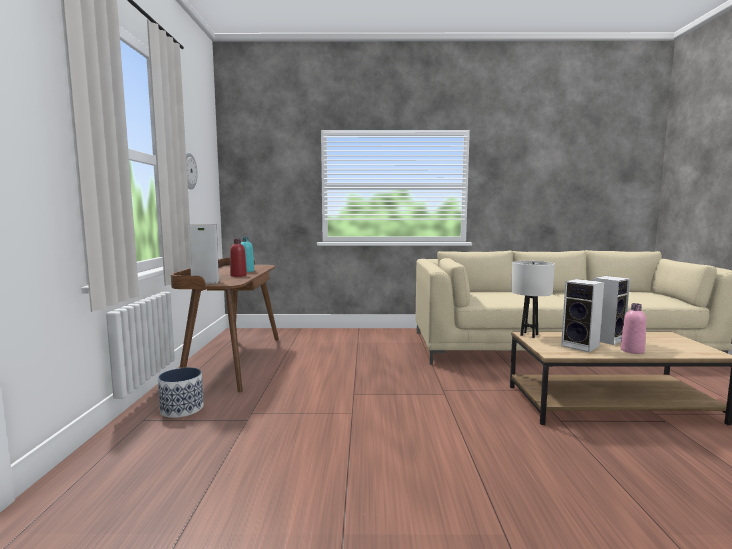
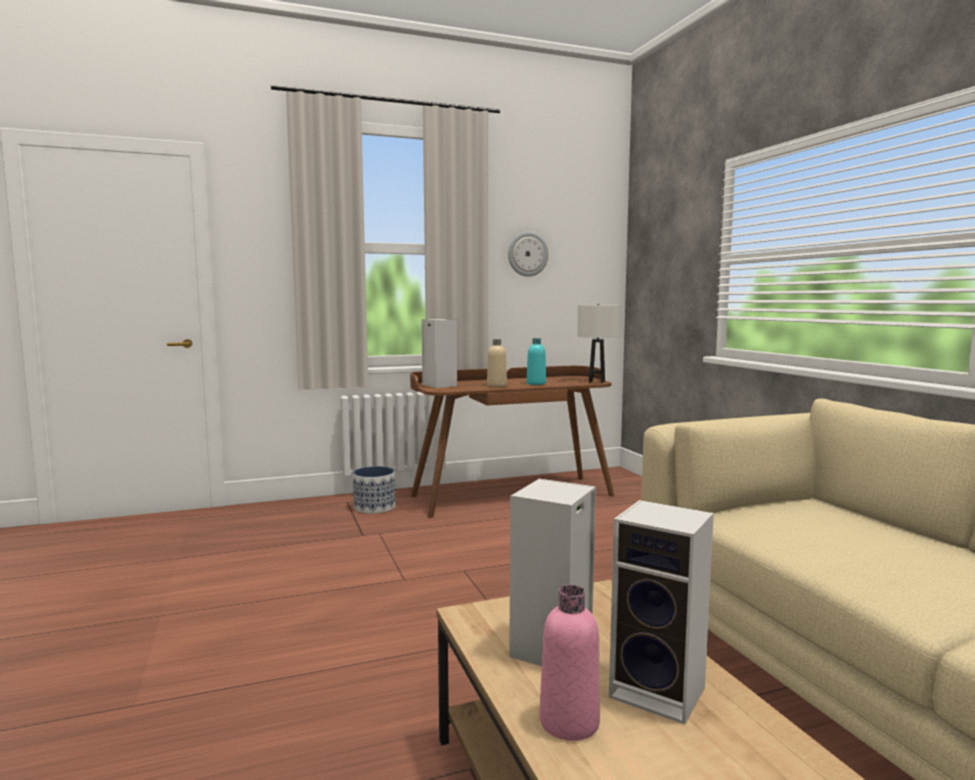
camera: 70 degrees right, 0 degrees up
red bottle [230,239,247,277] -> beige bottle [487,339,507,387]
white table lamp [511,261,555,338] -> white table lamp moved to [578,304,620,383]

